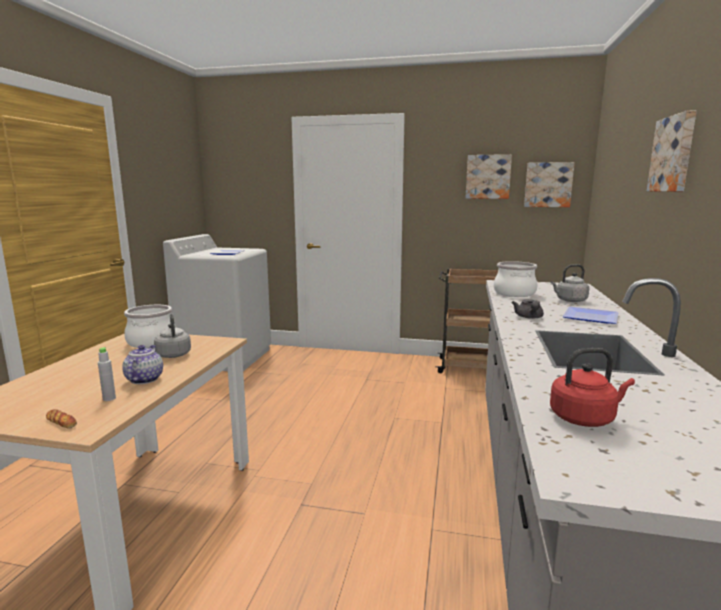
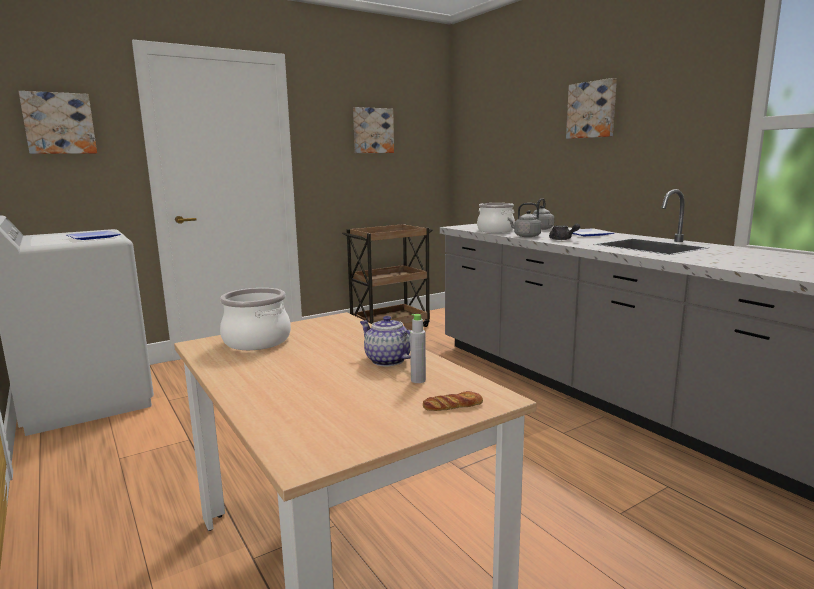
camera: 45 degrees left, 0 degrees up
grey kettle [154,314,191,358] -> grey kettle moved to [508,203,542,237]
picture [524,162,575,207] -> picture moved to [19,91,97,154]
red kettle [550,348,635,427] -> none

